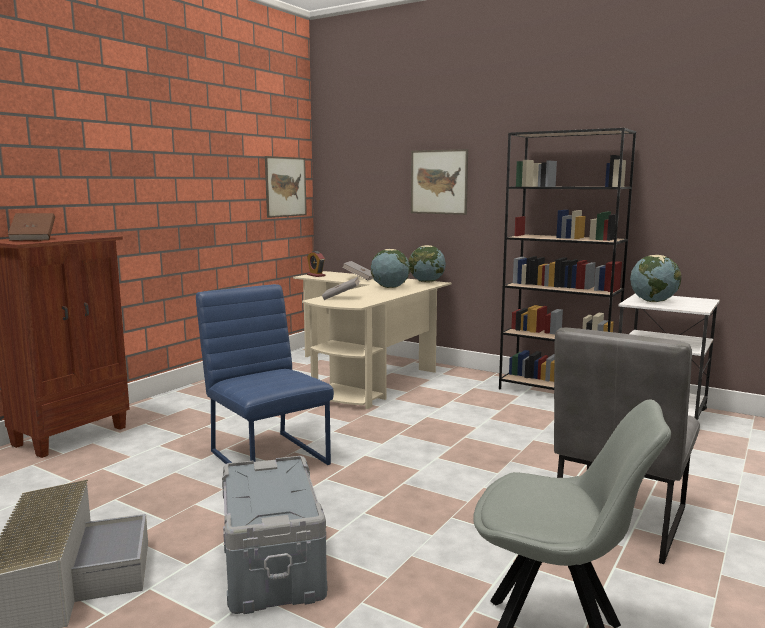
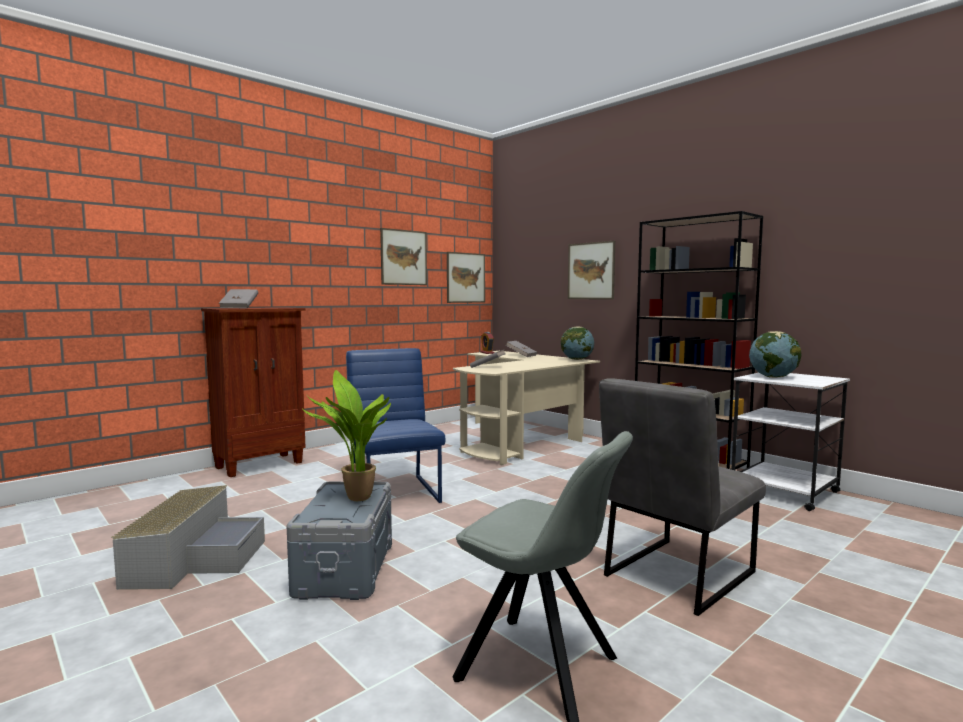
camera: 15 degrees right, 5 degrees down
brown book [8,213,55,241] -> grey book [219,289,258,308]
globe [371,249,410,288] -> none
none -> potted plant [303,370,391,501]
none -> picture [380,228,427,285]

